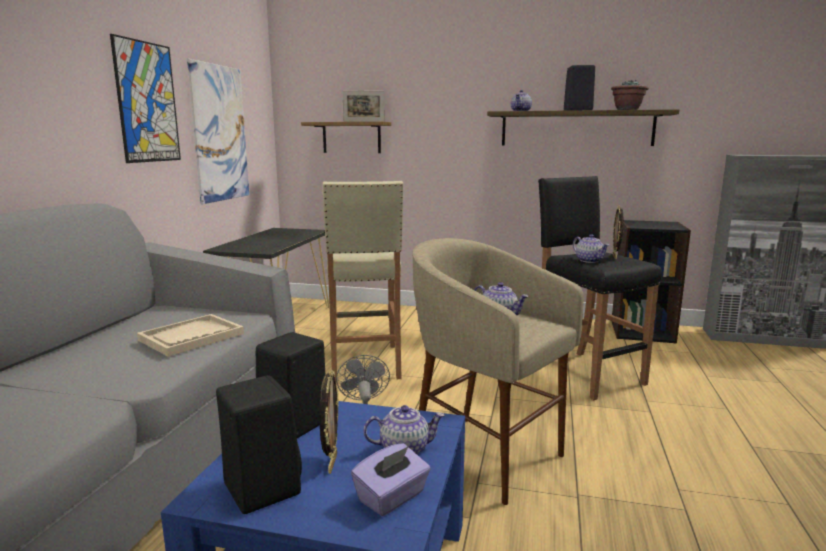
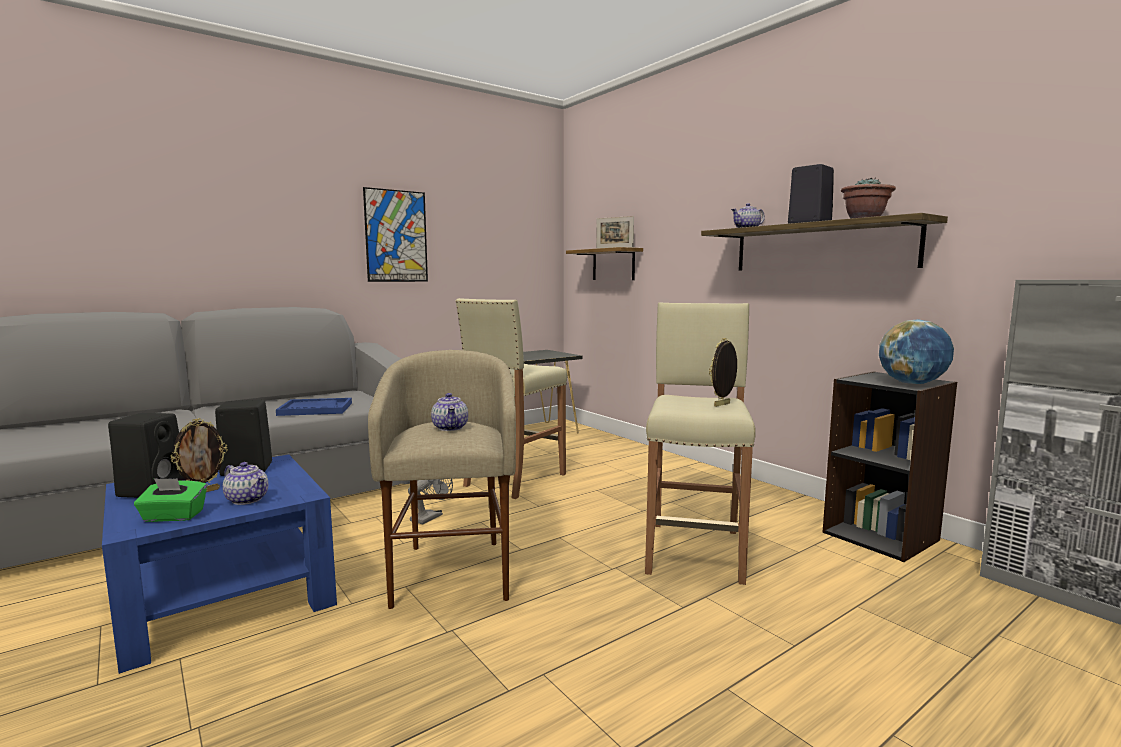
camera: 40 degrees right, 5 degrees down
beige tray [137,314,244,357] -> blue tray [276,398,352,416]
picture [187,59,249,204] -> none
purple tissue box [351,443,431,516] -> green tissue box [134,478,207,522]
black stool [538,176,662,400] -> beige stool [645,302,756,585]
teapot [573,234,610,263] -> none
none -> globe [879,319,954,384]

